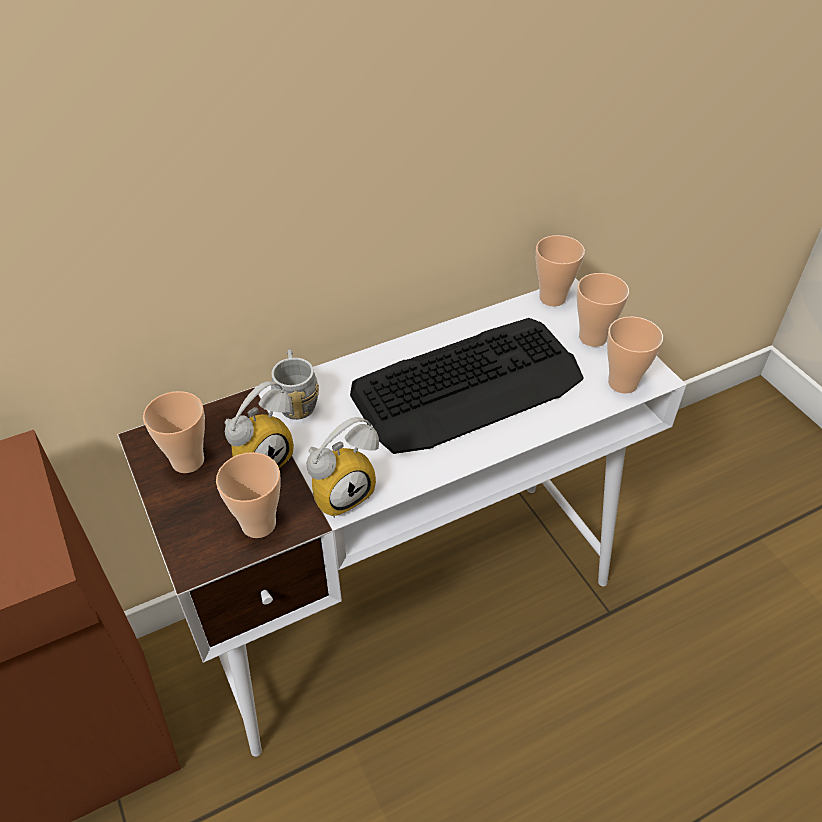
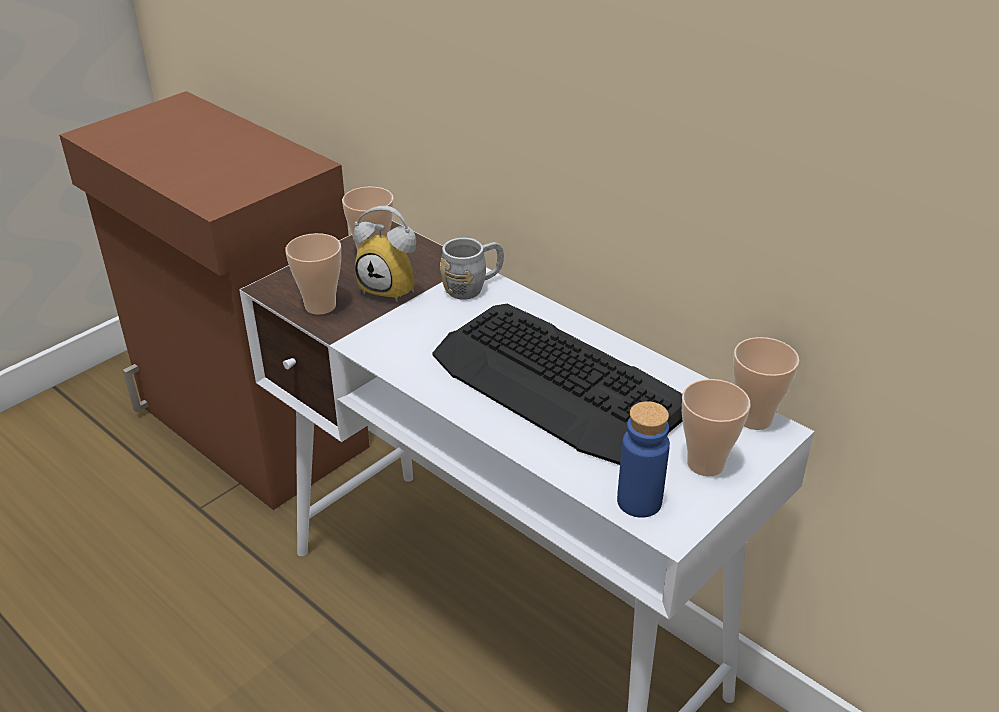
camera: 70 degrees right, 10 degrees down
alarm clock [307,417,379,518] -> none
cup [607,316,663,394] -> blue bottle [617,401,670,518]

